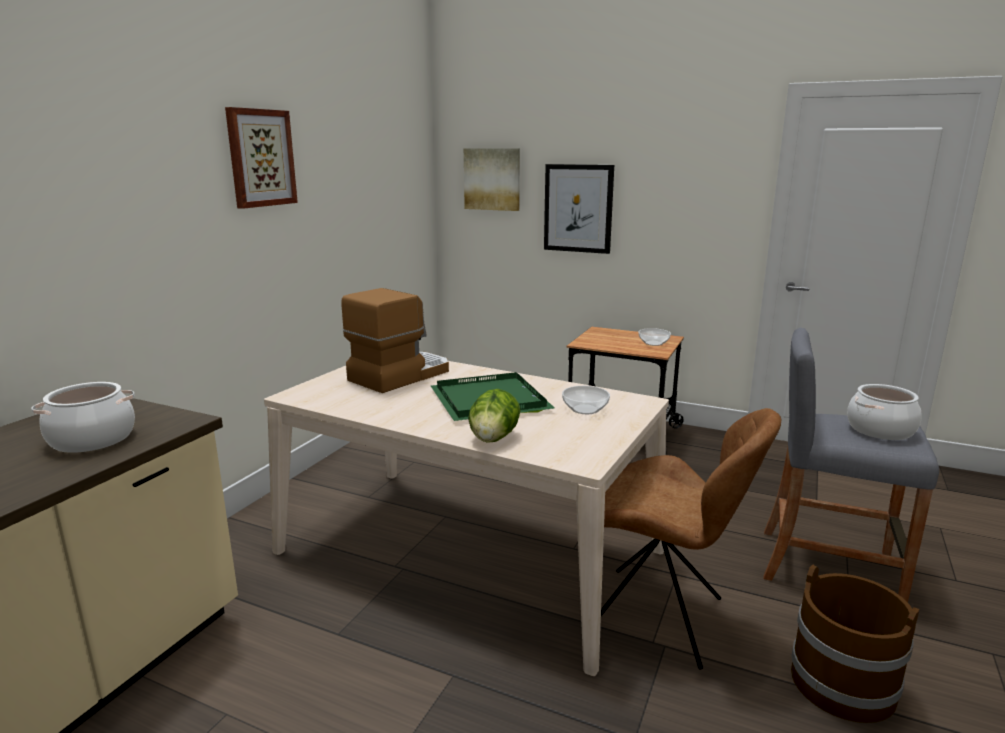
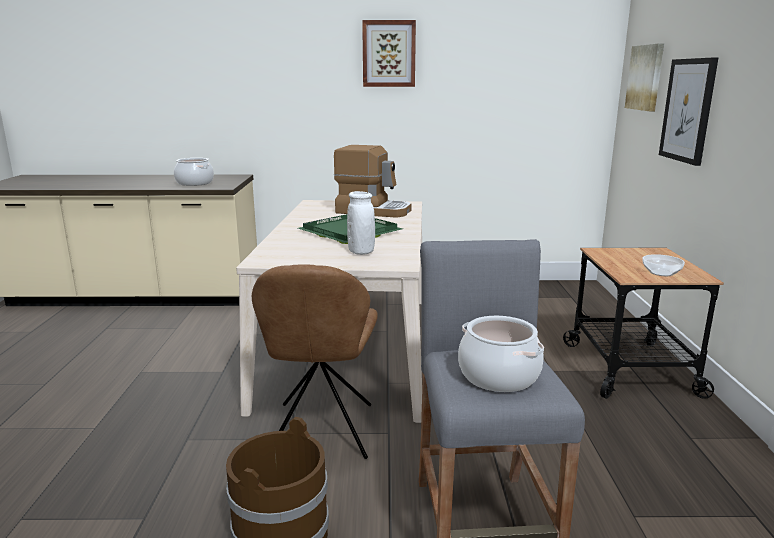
camera: 65 degrees right, 0 degrees up
lettuce [468,389,521,443] -> none
bowl [562,386,610,414] -> white vase [347,191,375,255]

